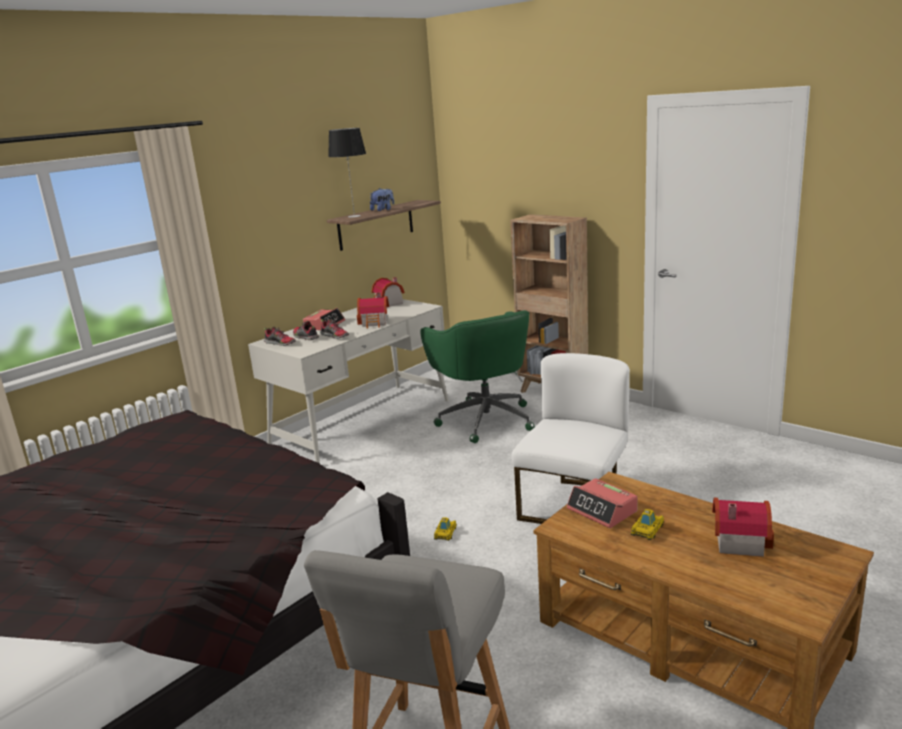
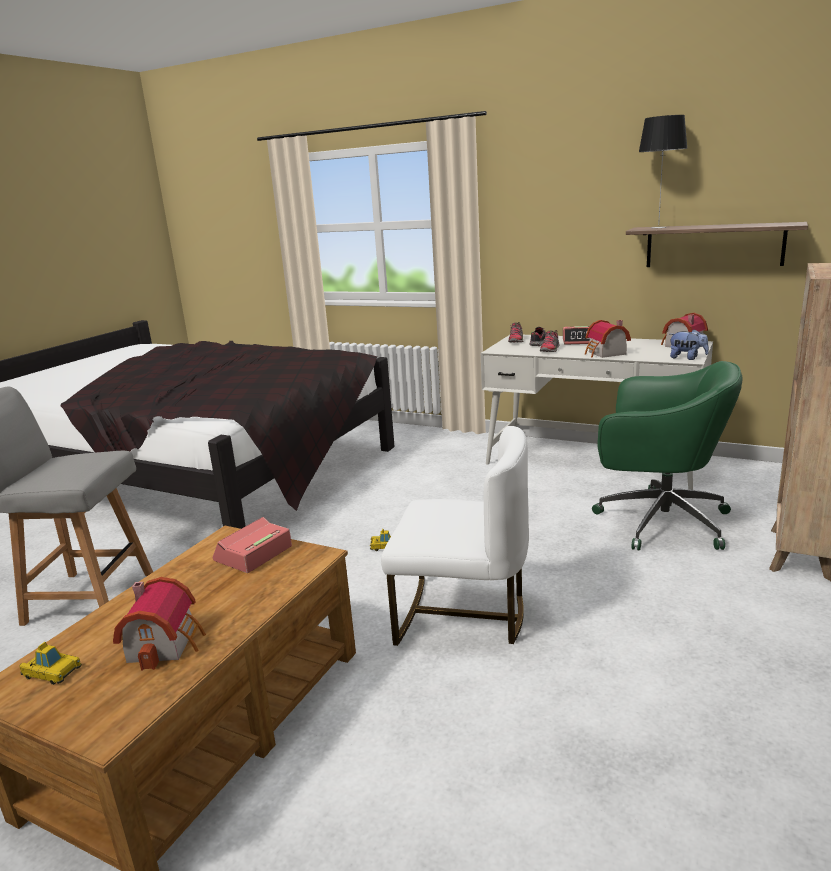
camera: 75 degrees right, 0 degrees up
plush toy [370,188,394,211] -> plush toy moved to [670,329,709,360]
green office chair [420,310,535,443] -> green office chair turned 120 degrees counterclockwise [592,361,743,551]
toy car [631,509,664,540] -> toy car moved to [19,642,82,685]

